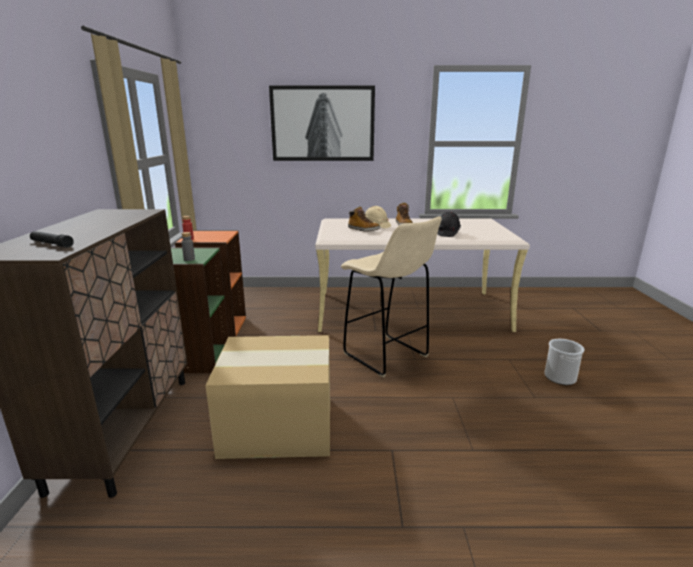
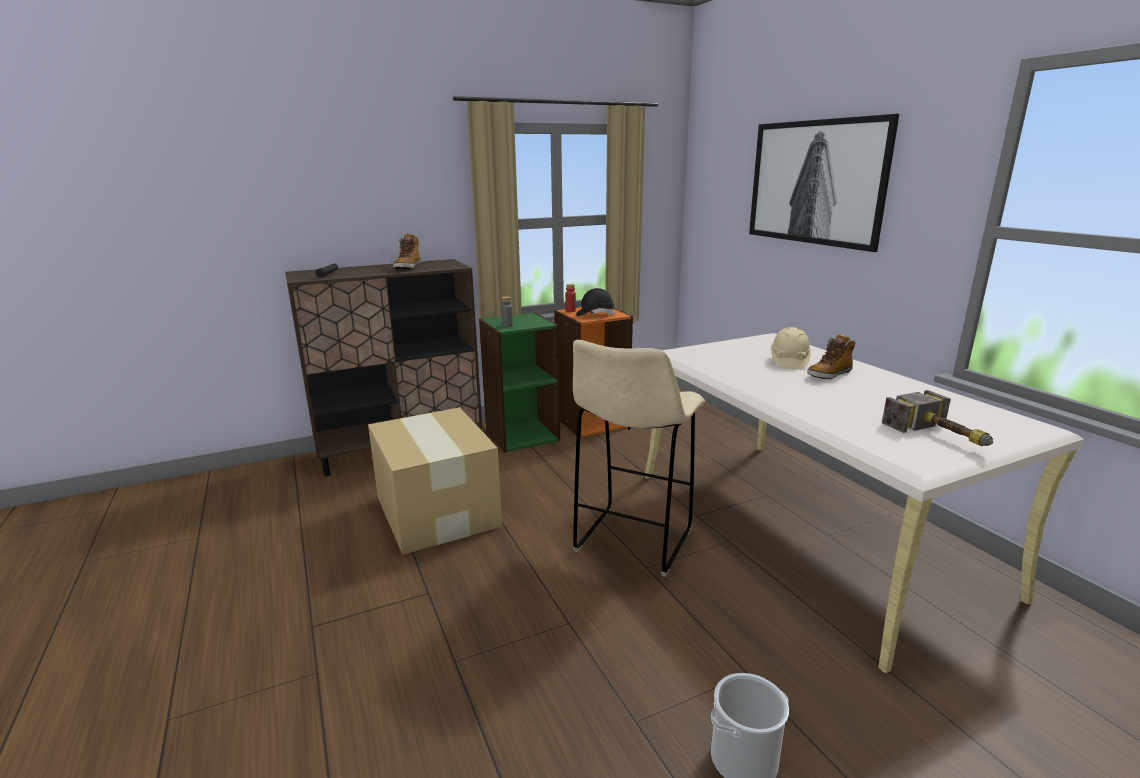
camera: 65 degrees right, 0 degrees up
boot [348,206,380,232] -> boot moved to [393,233,421,269]
black hard hat [437,212,461,237] -> black hard hat moved to [576,288,615,316]
none -> hammer [882,390,993,446]

